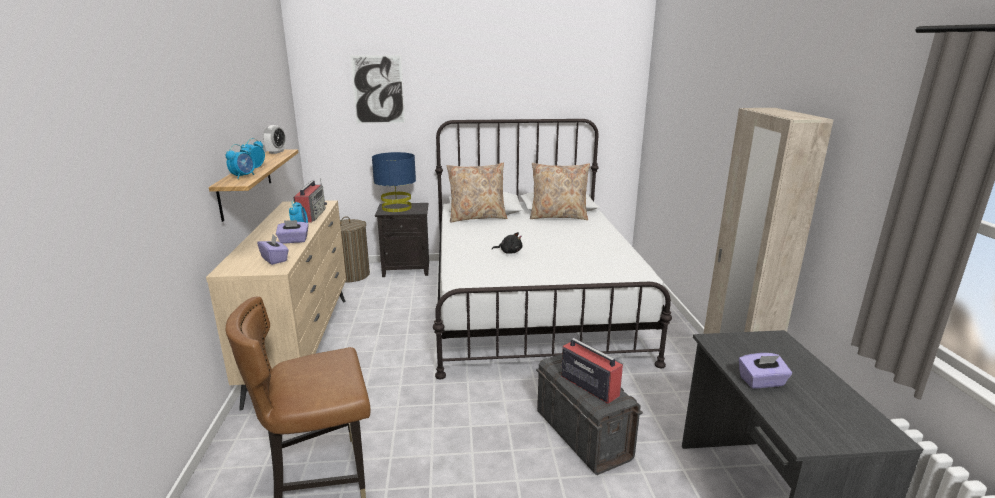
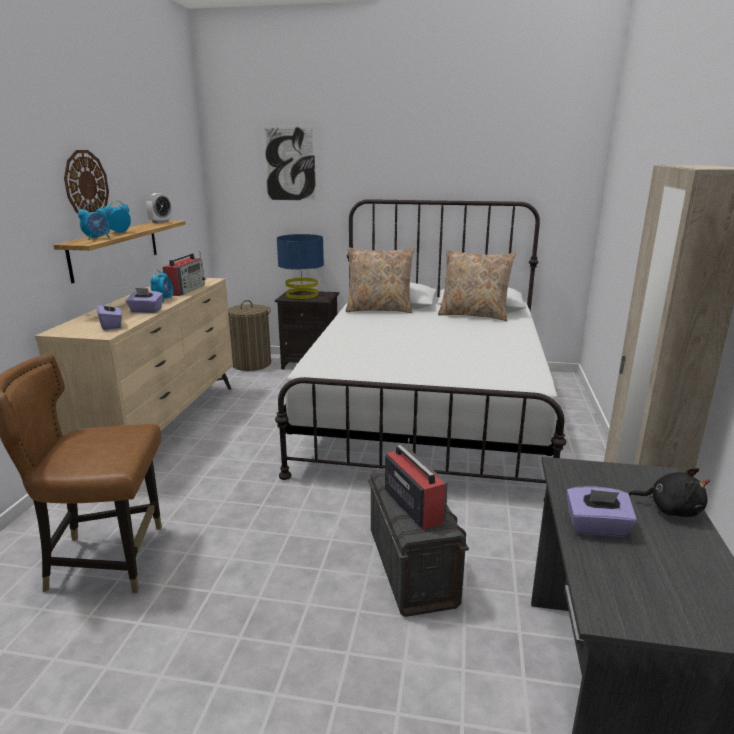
camera: 15 degrees right, 0 degrees up
black plush toy [492,232,522,253] -> black plush toy moved to [628,468,710,517]
none -> wall clock [64,150,109,214]

